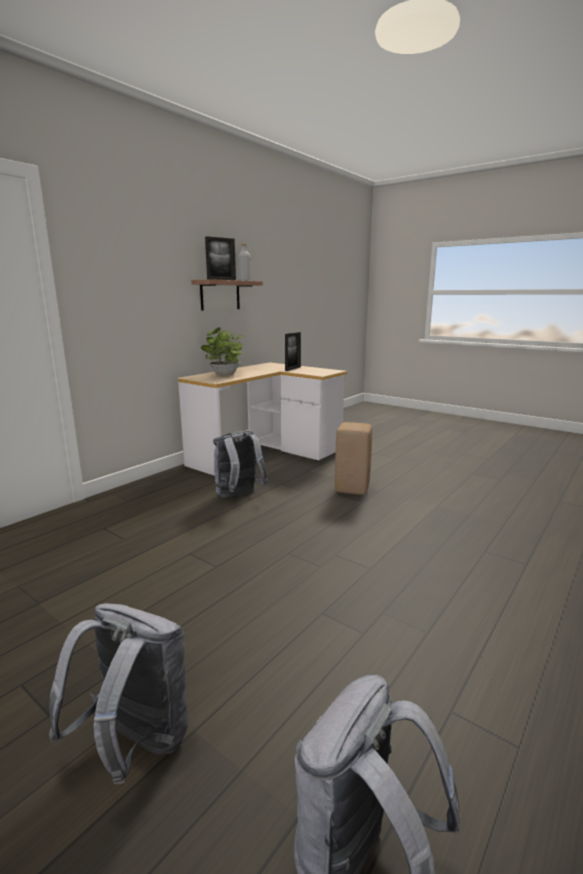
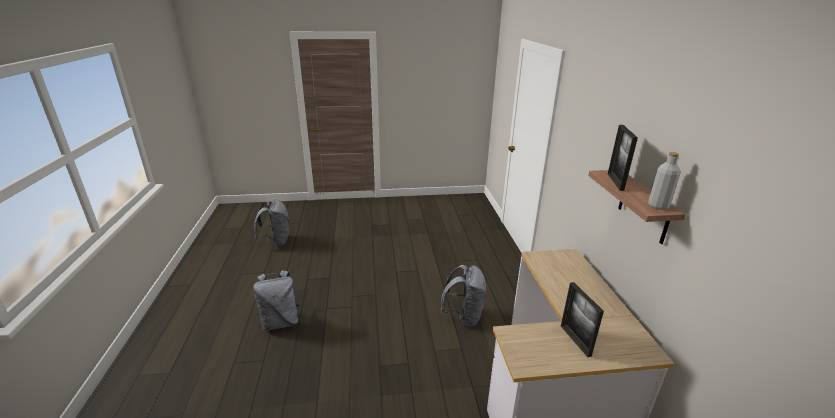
camera: 135 degrees right, 10 degrees up
grey backpack [49,603,189,784] -> grey backpack moved to [253,270,300,331]
potted plant [201,327,243,376] -> none
beige stool [335,422,372,495] -> none

